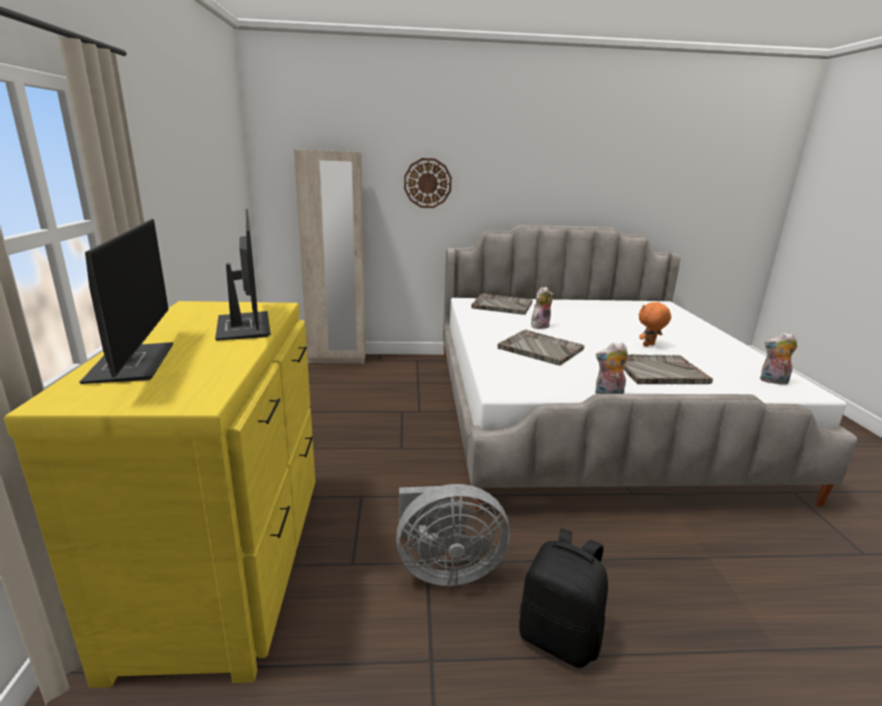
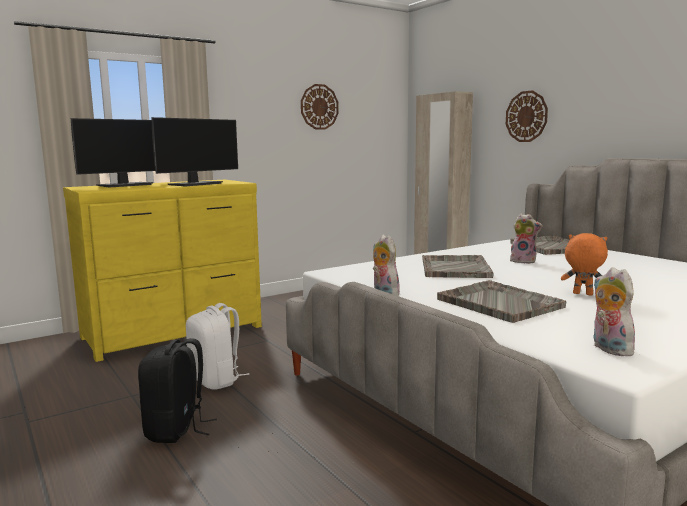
camera: 60 degrees right, 10 degrees down
grey fan [396,484,510,586] -> white backpack [186,303,250,390]
none -> wall clock [301,84,339,130]

